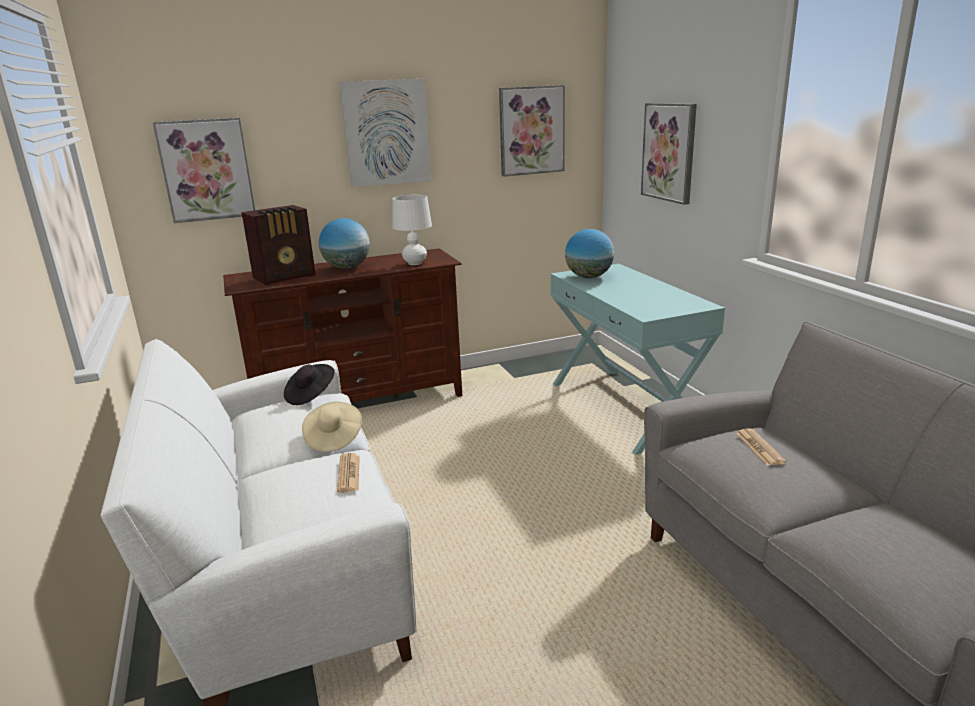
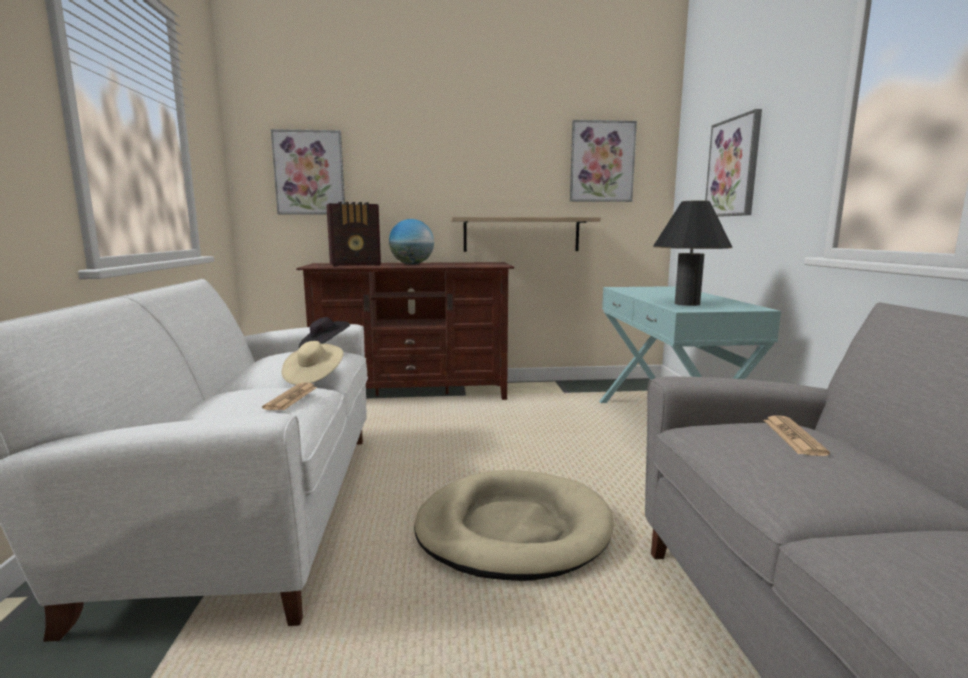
camera: 15 degrees right, 10 degrees down
picture [339,79,431,188] -> none
white table lamp [392,195,432,265] -> none
globe [565,229,614,278] -> none
none -> beige dog bed [414,470,614,581]
none -> shelf [451,217,601,252]
none -> black table lamp [653,200,732,306]

